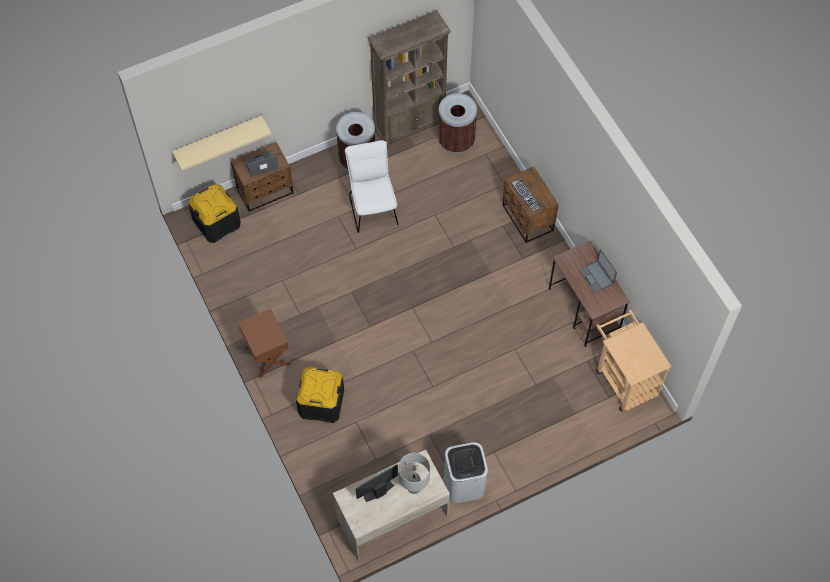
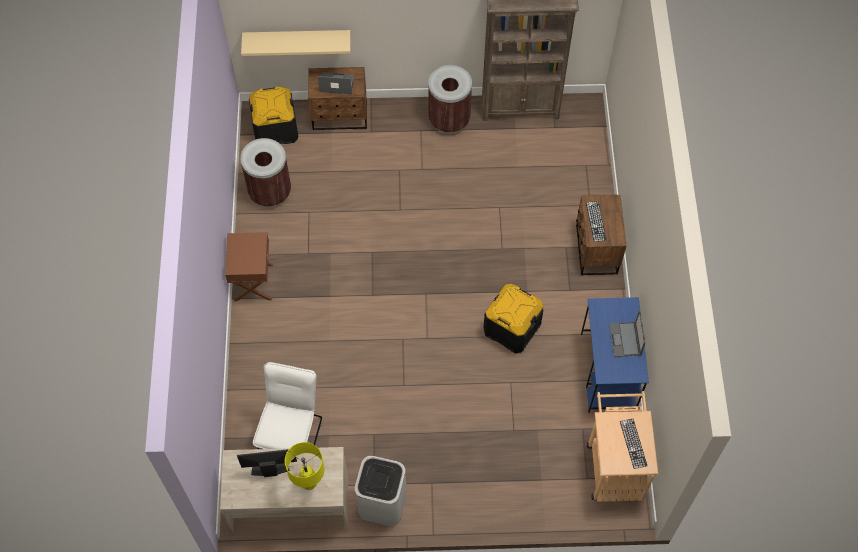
camera: 25 degrees right, 0 degrees up
black storage box [296,367,344,423] -> black storage box moved to [484,284,543,353]
white chair [345,140,399,233] -> white chair moved to [253,362,322,449]
grey table lamp [398,453,430,494] -> yellow table lamp [285,442,324,490]
brown trash can [438,93,477,154] -> brown trash can moved to [240,138,291,207]
brown desk [549,241,630,347] -> blue desk [581,297,649,413]
none -> keyboard [620,419,647,469]

